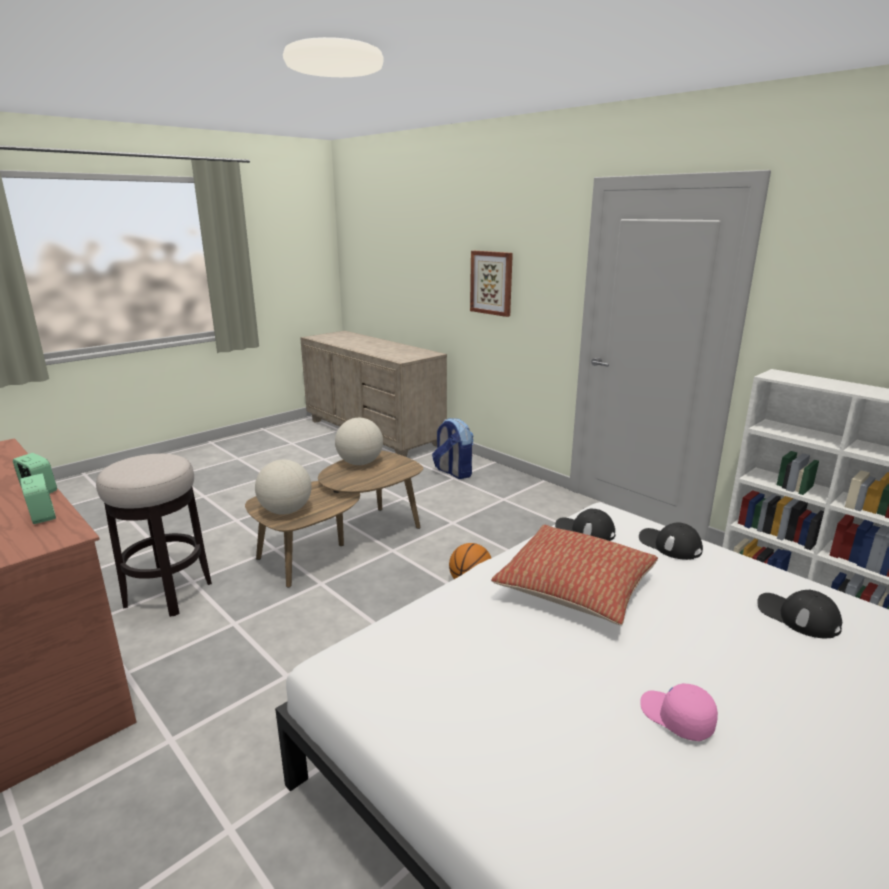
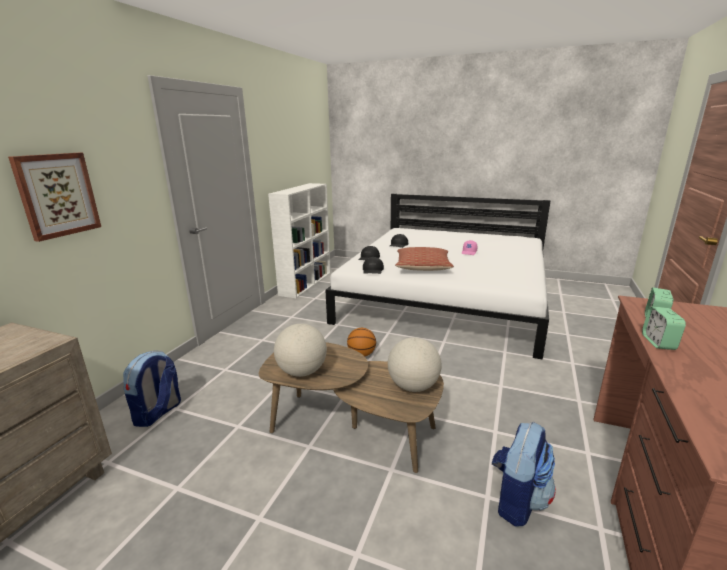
camera: 115 degrees left, 0 degrees up
stool [96,454,212,617] -> backpack [492,422,556,527]

